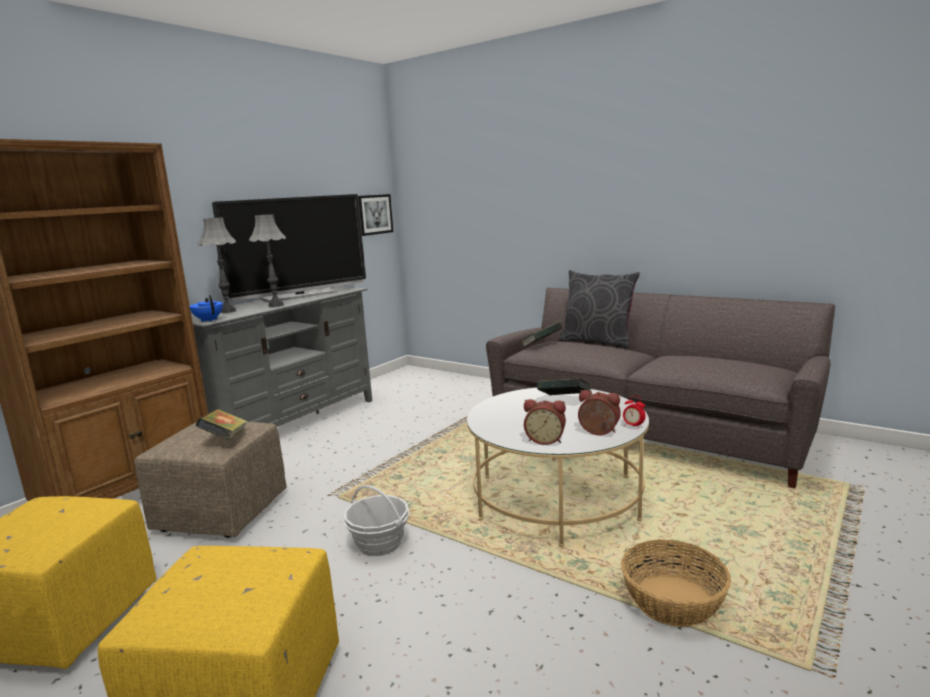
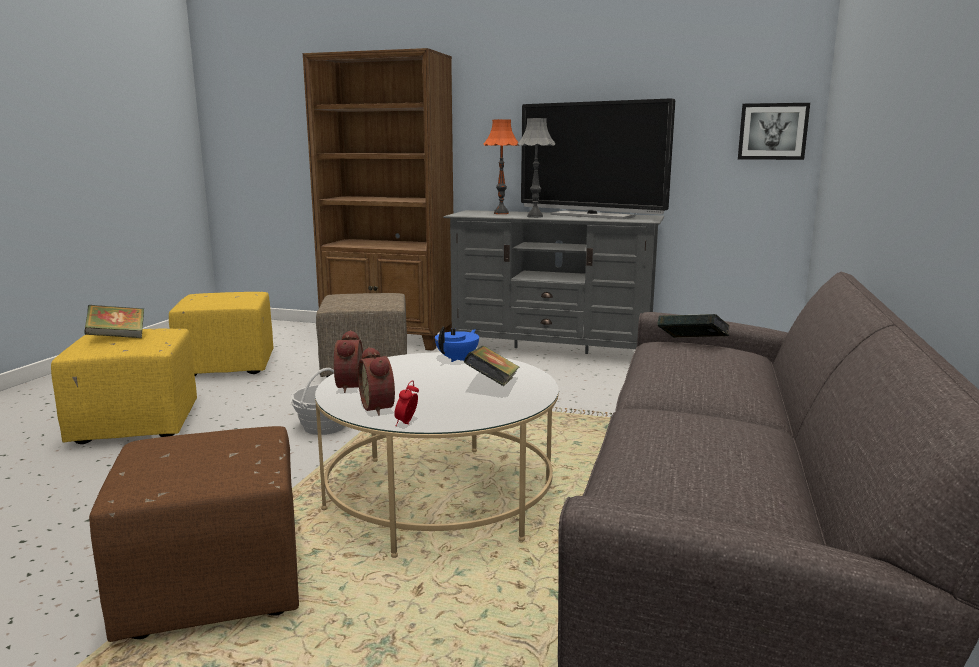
camera: 70 degrees right, 0 degrees up
blue teapot [190,295,223,322] -> blue teapot moved to [435,326,479,362]
book [196,409,248,440] -> book moved to [84,305,144,338]
grey table lamp [197,218,237,313] -> orange table lamp [484,119,518,214]
grey pillow [558,270,640,349] -> none
alarm clock [578,390,621,435] -> alarm clock turned 150 degrees clockwise [358,347,395,416]
basket [621,540,731,627] -> brown ottoman [89,426,299,642]

